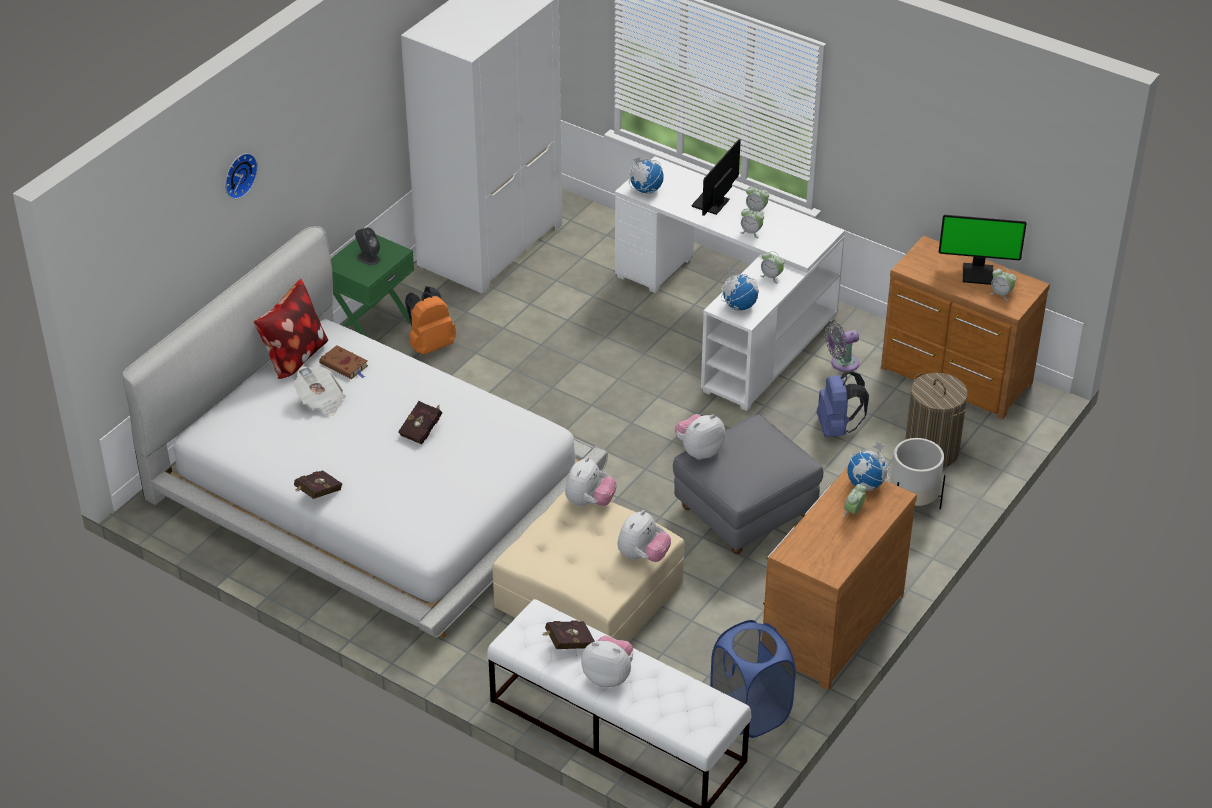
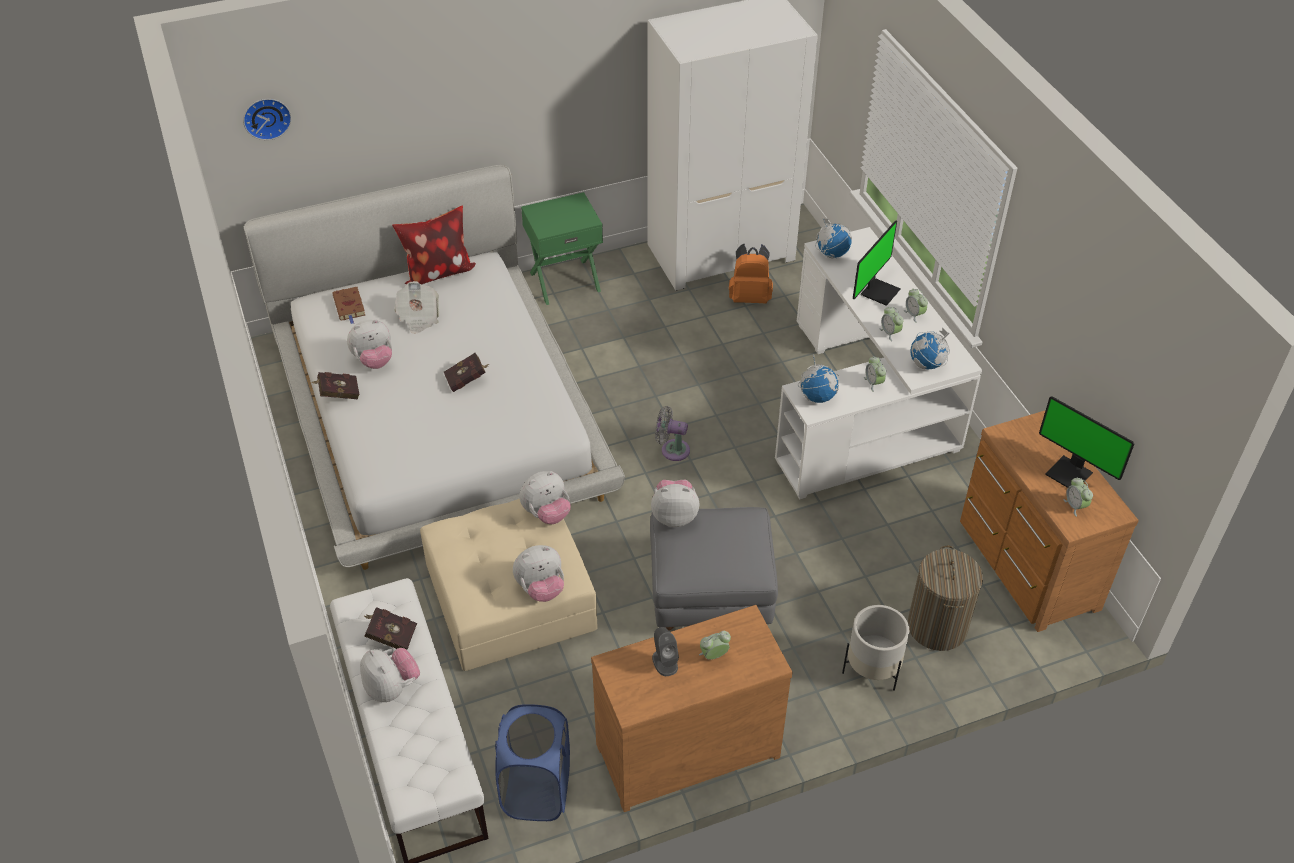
camera: 35 degrees right, 5 degrees up
wall clock [225,153,258,199] -> wall clock moved to [243,99,292,140]
brown book [319,345,368,379] -> brown book moved to [332,287,365,324]
grey speaker [355,227,380,265] -> grey speaker moved to [652,627,679,676]
orange backpack [405,286,456,355] -> orange backpack moved to [729,244,773,303]
monitor [691,139,741,216] -> monitor turned 150 degrees clockwise [853,220,901,306]
blue backpack [817,371,869,437] -> none
grey fan [825,322,859,372] -> grey fan moved to [655,406,690,461]
globe [848,442,889,491] -> globe moved to [910,327,950,369]
none -> plush toy [347,319,392,369]

